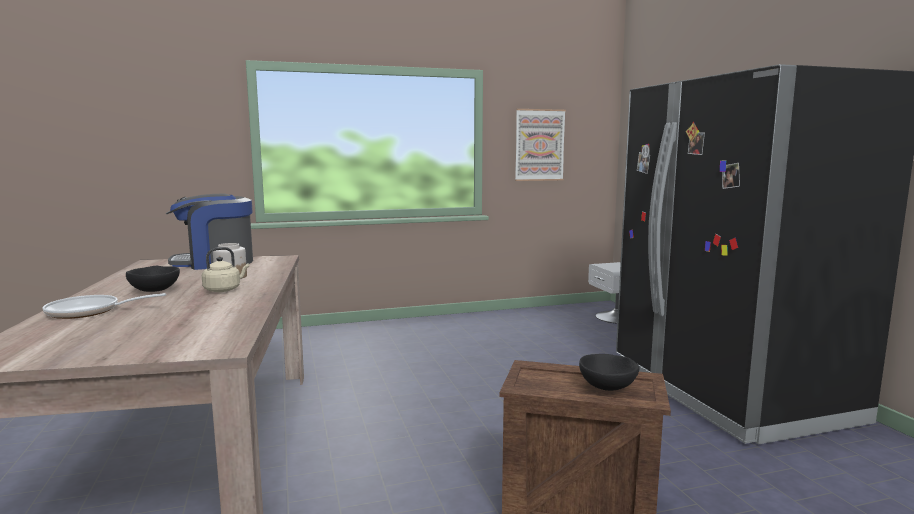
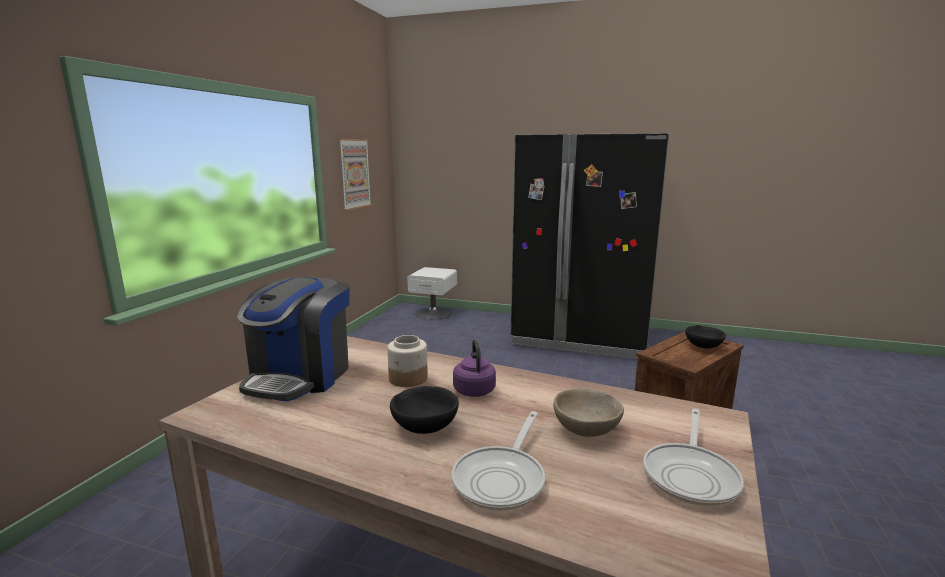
camera: 55 degrees left, 5 degrees up
beige kettle [202,247,249,292] -> purple kettle [453,339,496,397]
none -> beige bowl [553,389,624,437]
none -> frying pan [643,409,744,507]

